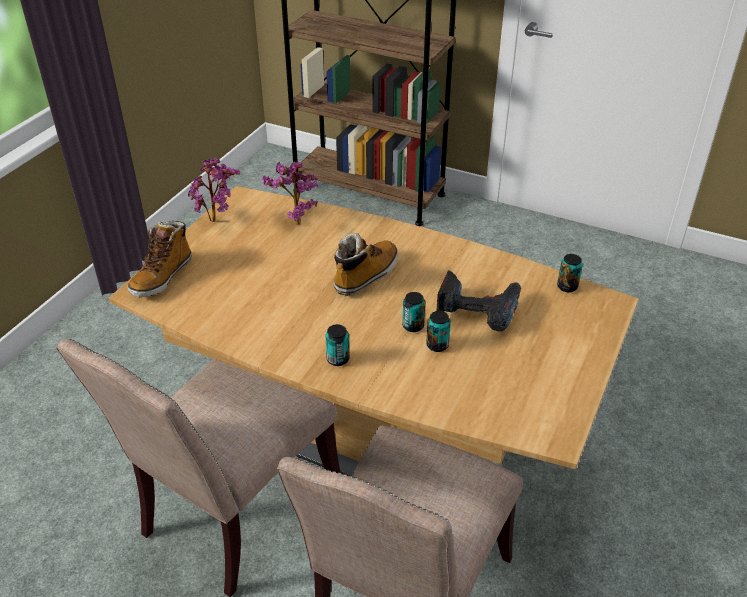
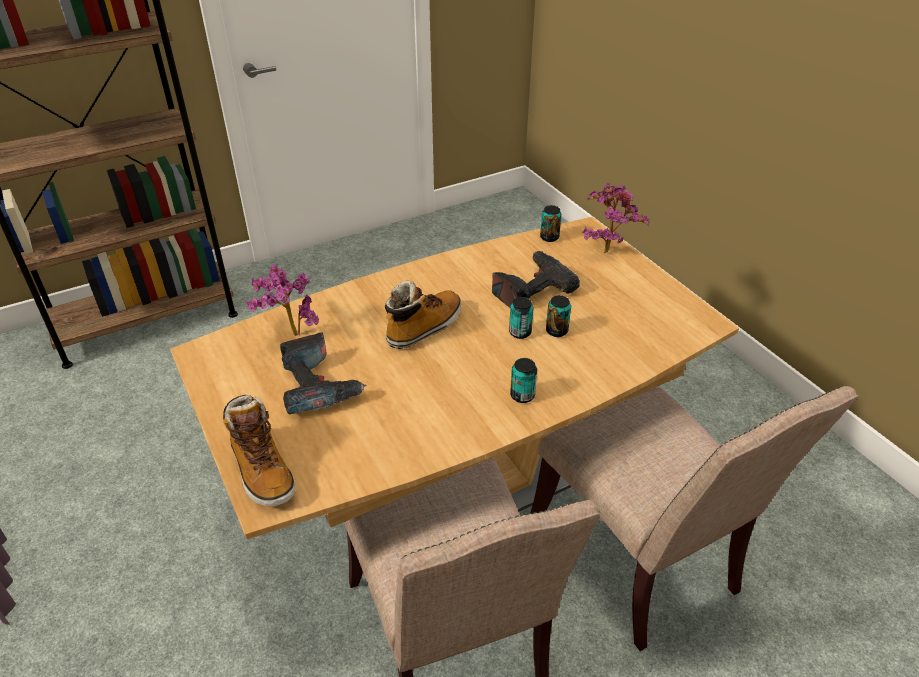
camera: 55 degrees left, 0 degrees up
potted plant [188,158,240,222] -> potted plant moved to [582,183,649,253]
boot [334,233,398,296] -> boot turned 60 degrees clockwise [385,280,461,349]
none -> power drill [280,332,367,415]

